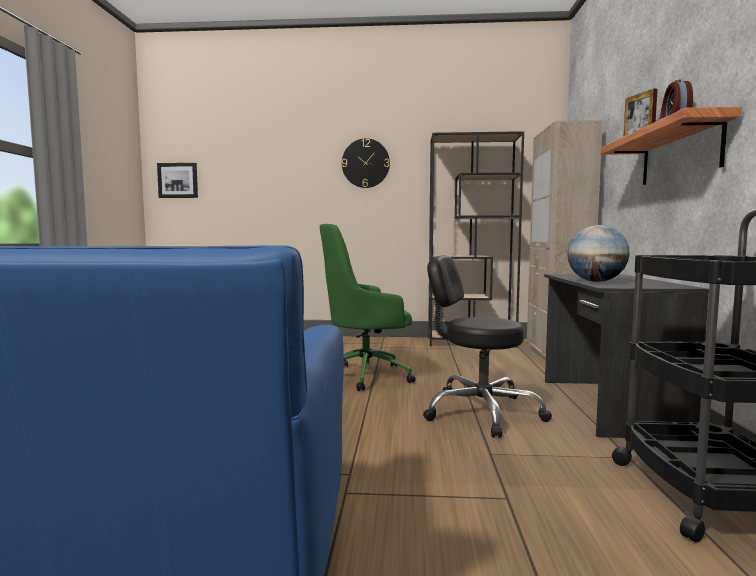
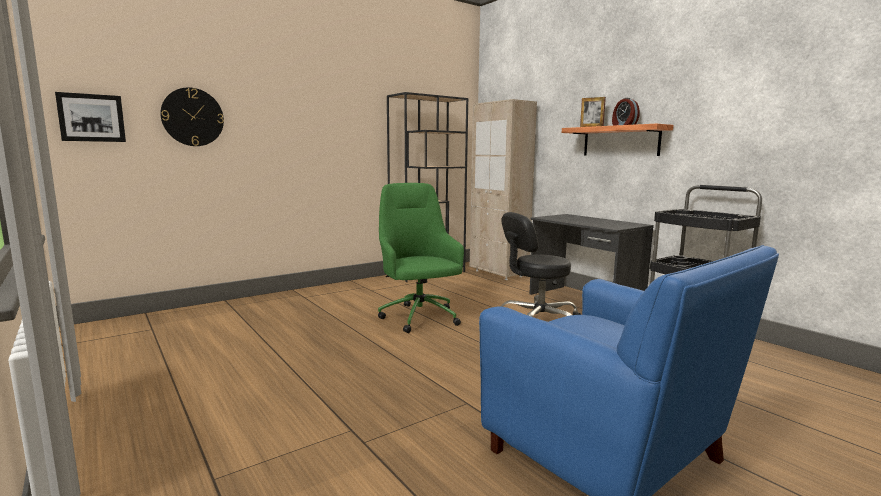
camera: 40 degrees left, 5 degrees up
green office chair [320,224,416,391] -> green office chair turned 120 degrees clockwise [378,183,464,333]
wall clock [342,138,390,188] -> wall clock moved to [160,87,224,146]
globe [567,225,630,282] -> none

